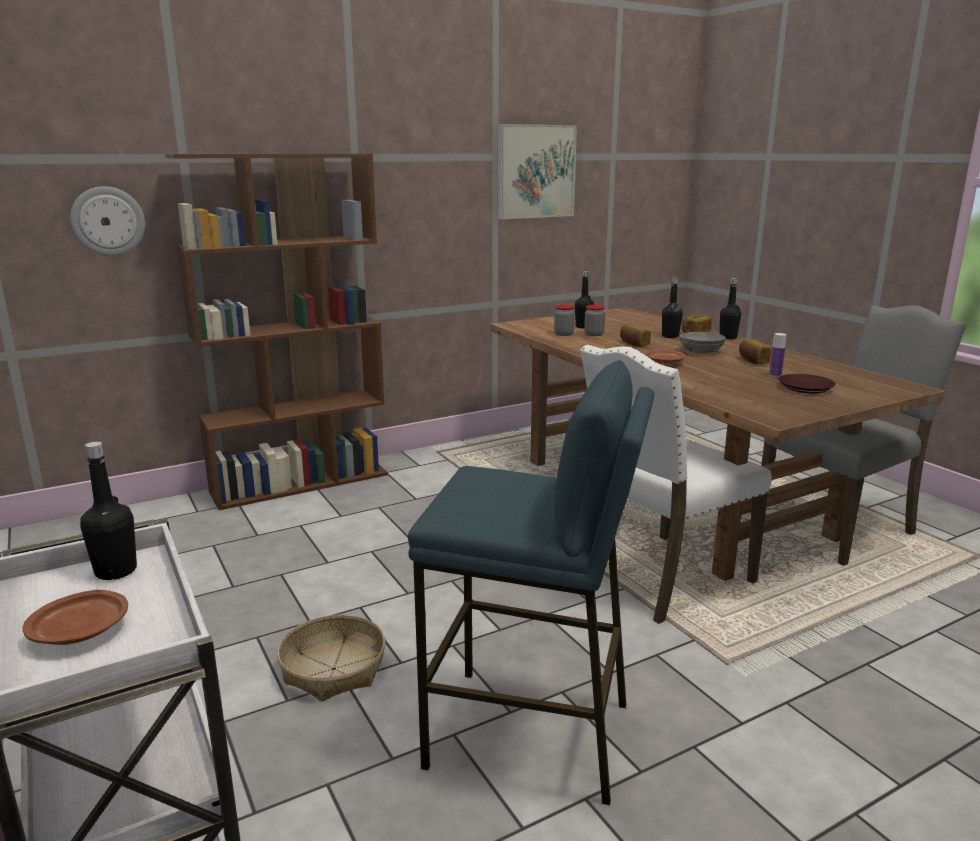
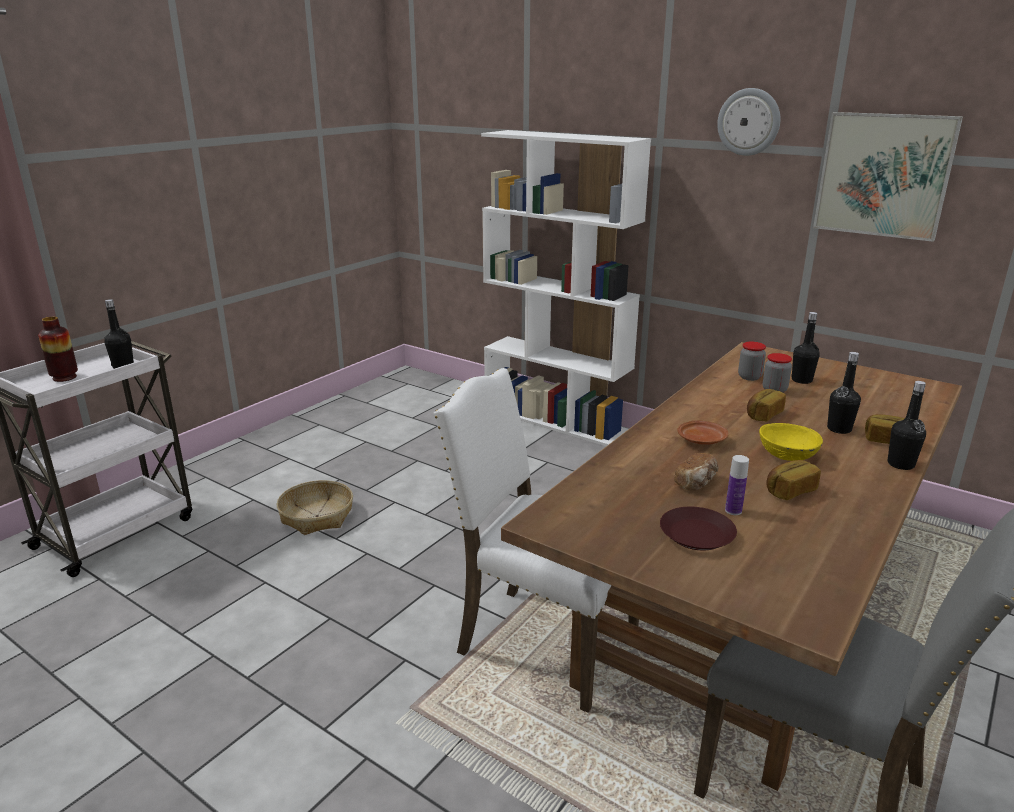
camera: 65 degrees right, 5 degrees up
brown plate [23,590,128,645] -> vase [38,317,78,382]
wall clock [70,186,145,256] -> wall clock moved to [717,88,781,156]
brown bookcase [165,154,388,510] -> white bookcase [481,130,651,446]
blue stool [408,360,654,805] -> none
grey bowl [679,332,726,354] -> yellow bowl [759,423,823,461]
none -> bread [674,453,719,491]

